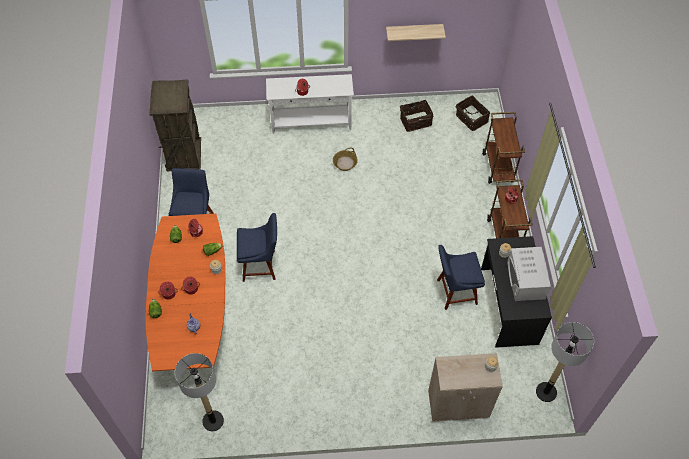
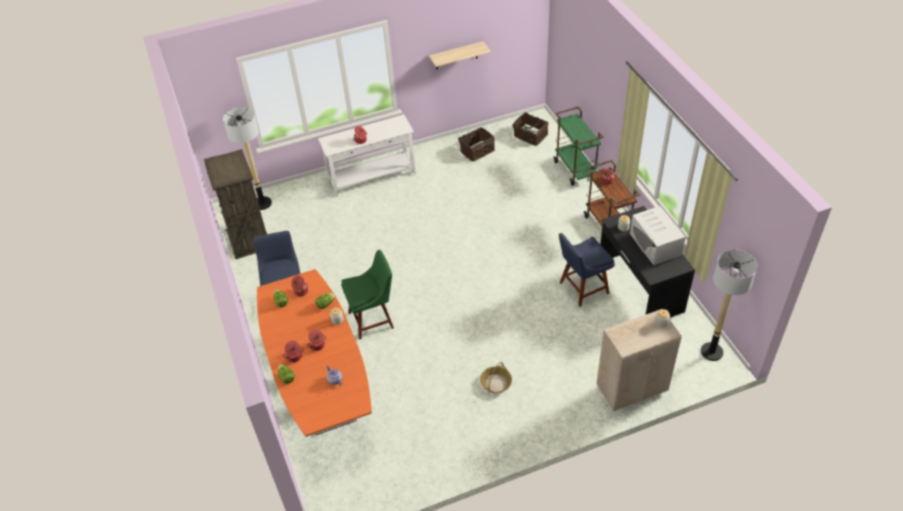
camera: 15 degrees left, 10 degrees down
floor lamp [175,353,224,431] -> floor lamp moved to [223,107,272,210]
blue chair [237,213,277,282] -> green chair [341,250,394,340]
basket [333,147,358,171] -> basket moved to [480,362,512,393]
brown cart [482,112,525,184] -> green cart [554,106,603,186]

